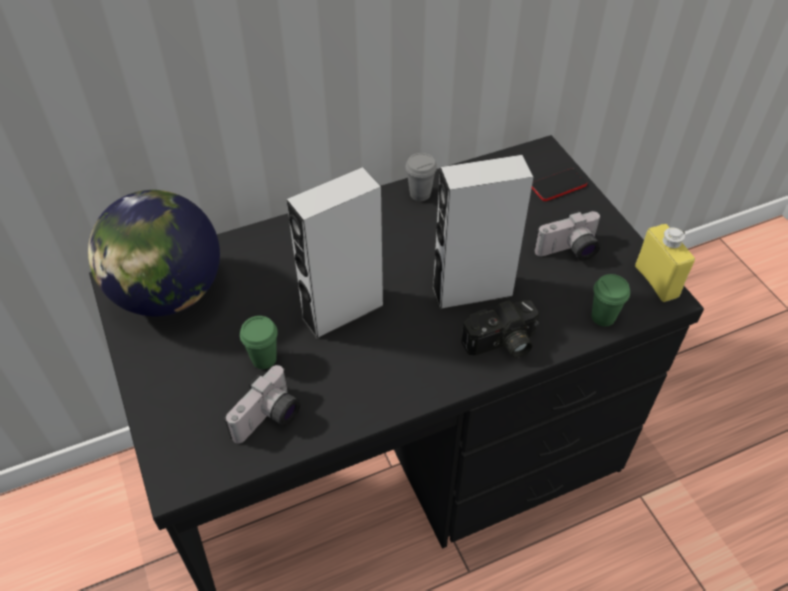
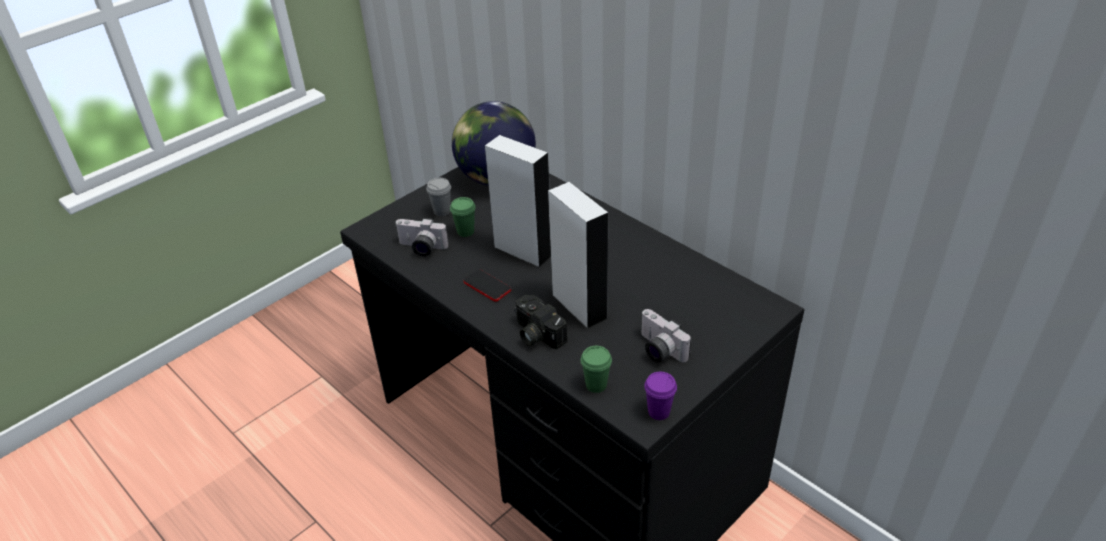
camera: 70 degrees right, 10 degrees down
grey cup [406,153,437,201] -> grey cup moved to [426,178,451,216]
phone [532,169,587,201] -> phone moved to [463,269,511,302]
yellow bottle [635,224,695,302] -> purple cup [644,372,677,420]

